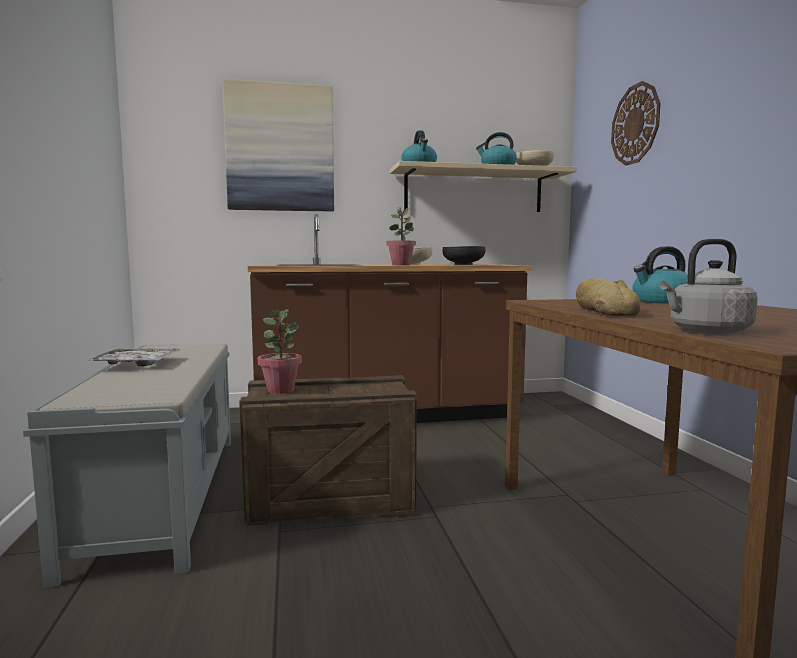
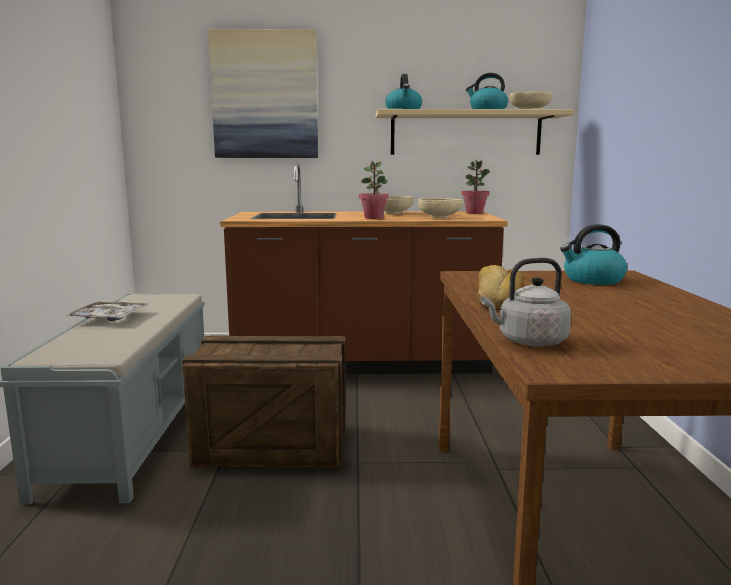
camera: 10 degrees right, 5 degrees up
potted plant [258,309,302,394] -> potted plant moved to [462,160,490,214]
black bowl [442,246,486,265] -> beige bowl [418,198,463,218]
wall clock [611,81,660,166] -> none

